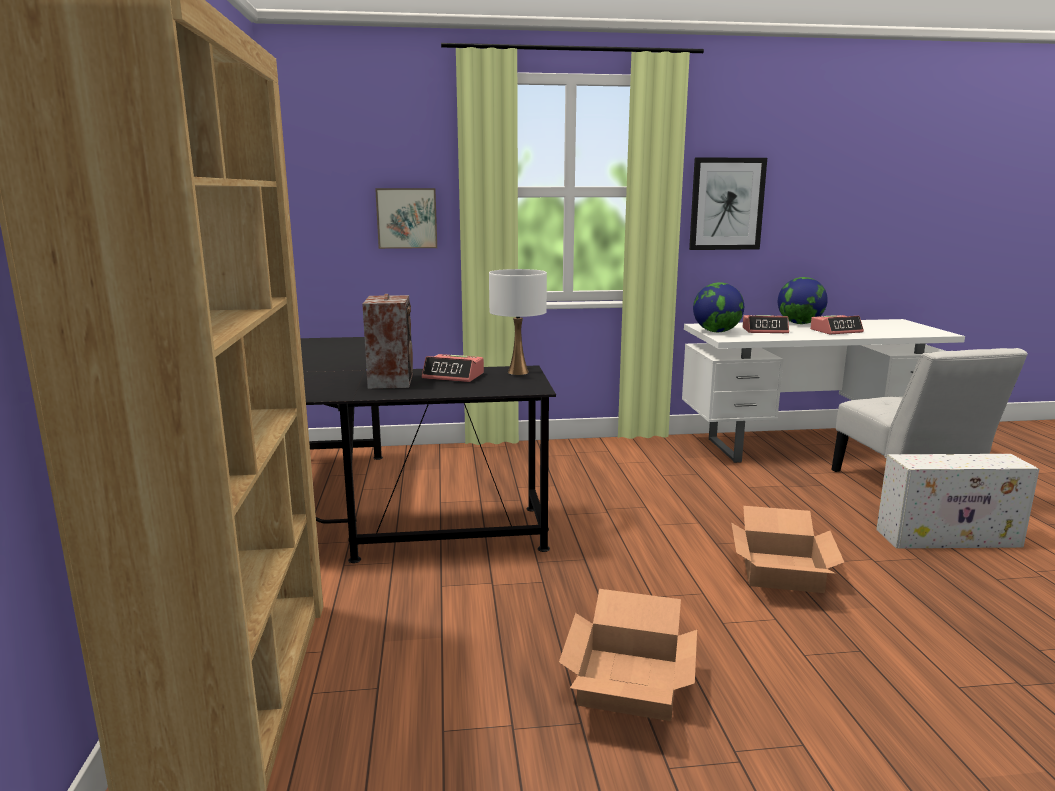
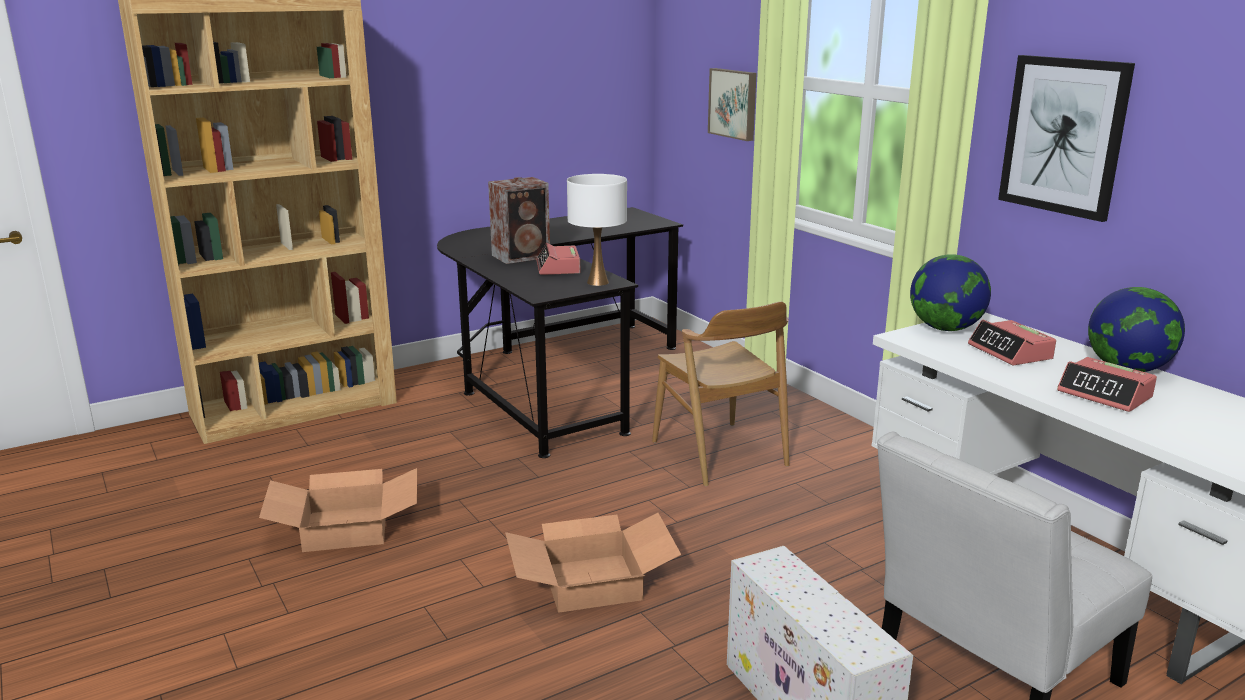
camera: 65 degrees right, 5 degrees up
none -> brown chair [652,302,789,486]

